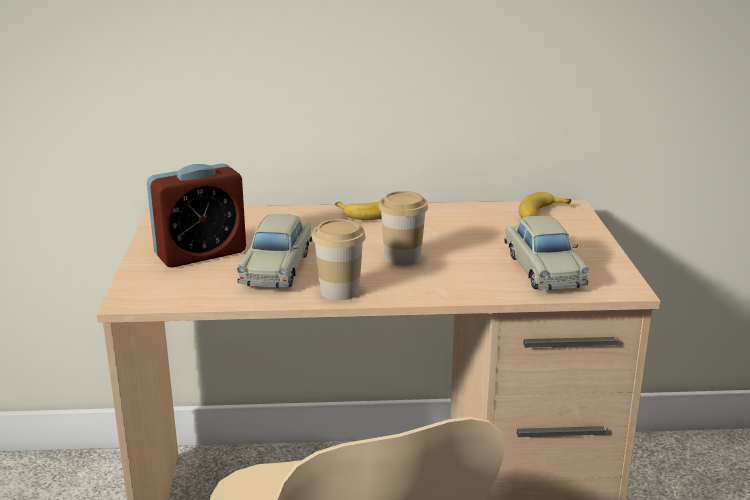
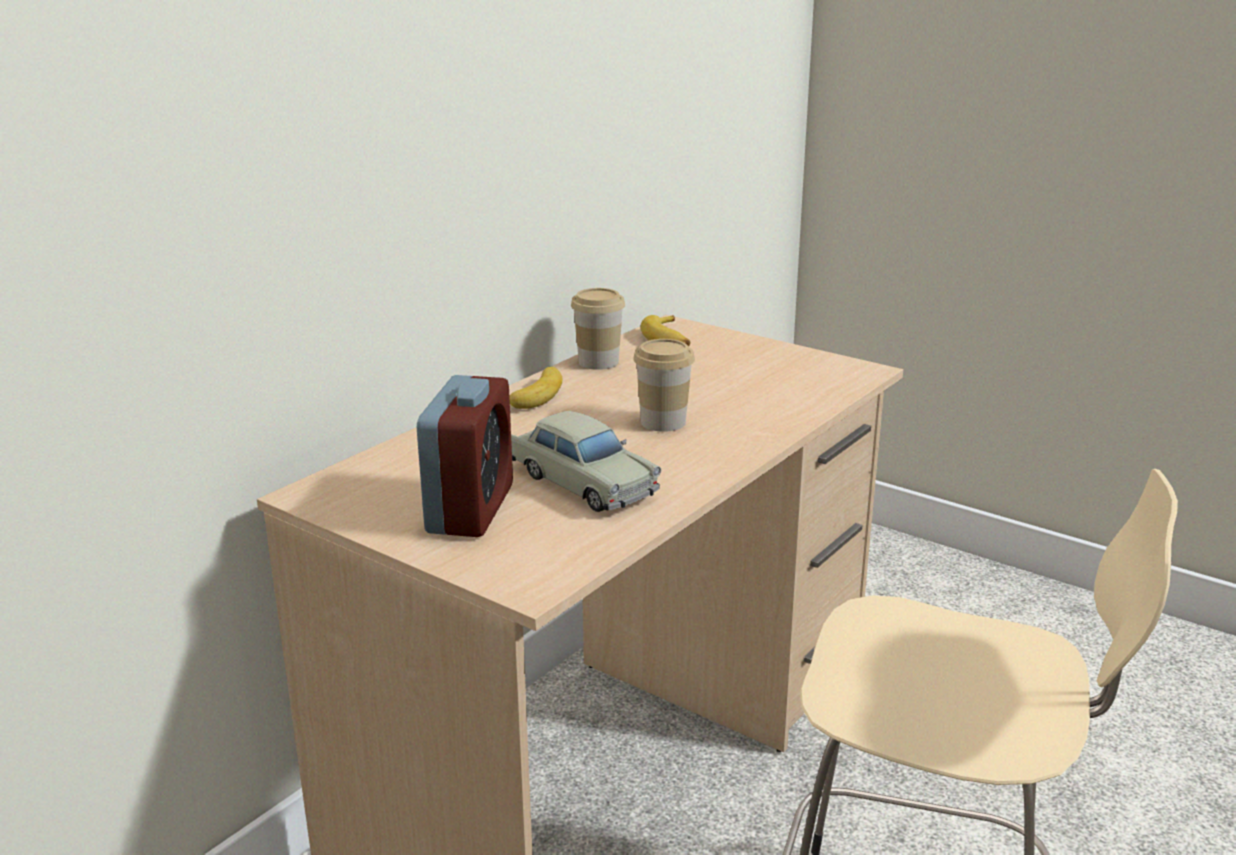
camera: 50 degrees left, 0 degrees up
cup [312,219,366,300] -> cup moved to [571,288,625,370]
beige toy car [504,215,590,290] -> none

